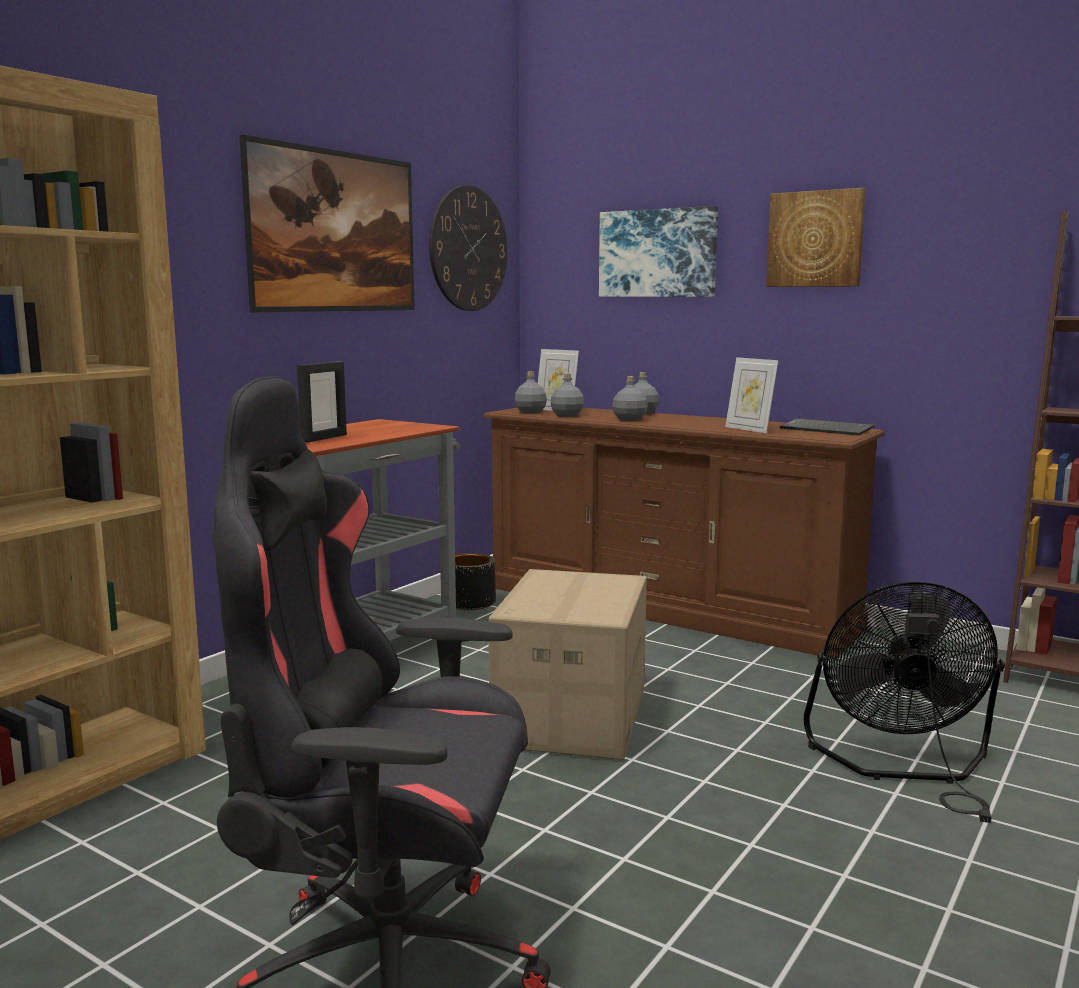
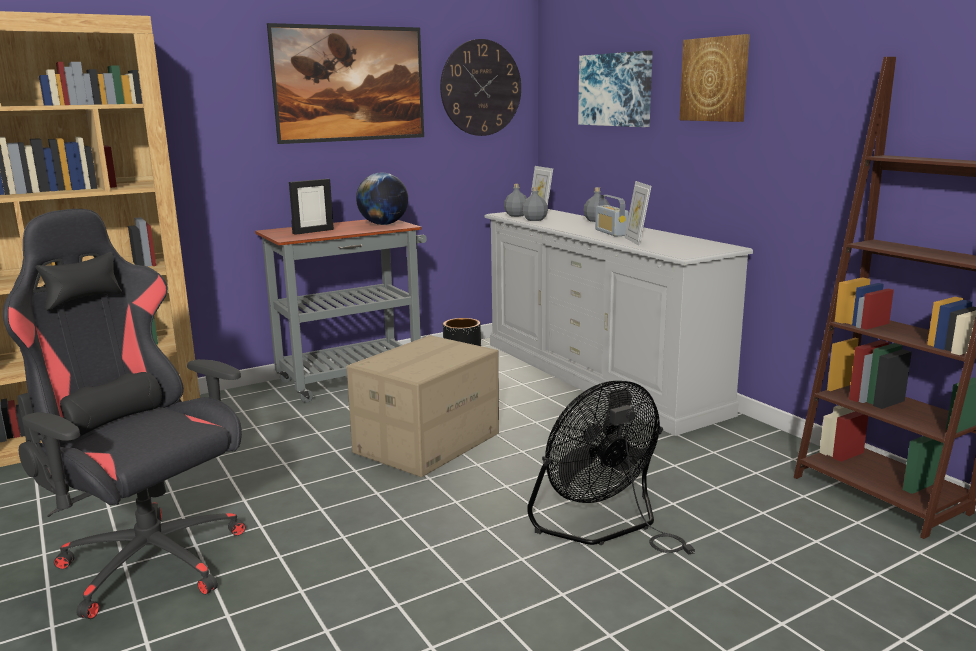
camera: 25 degrees right, 5 degrees up
brown cabinet [483,408,885,659] -> white cabinet [484,209,753,436]
grey bottle [612,376,648,421] -> none
keyboard [780,418,874,436] -> none
black fan [804,582,1005,823] -> black fan turned 60 degrees counterclockwise [527,381,695,555]
none -> globe [356,173,408,225]
none -> radio [595,195,629,237]

